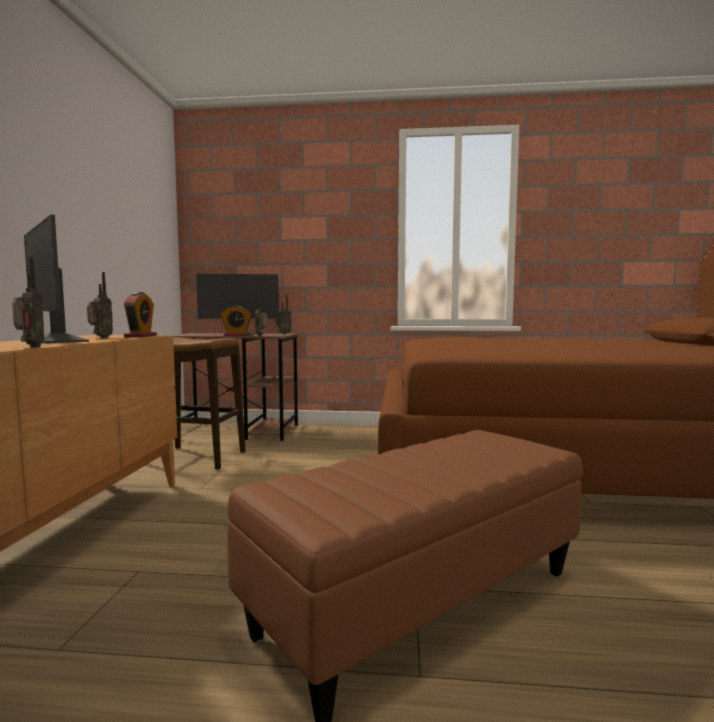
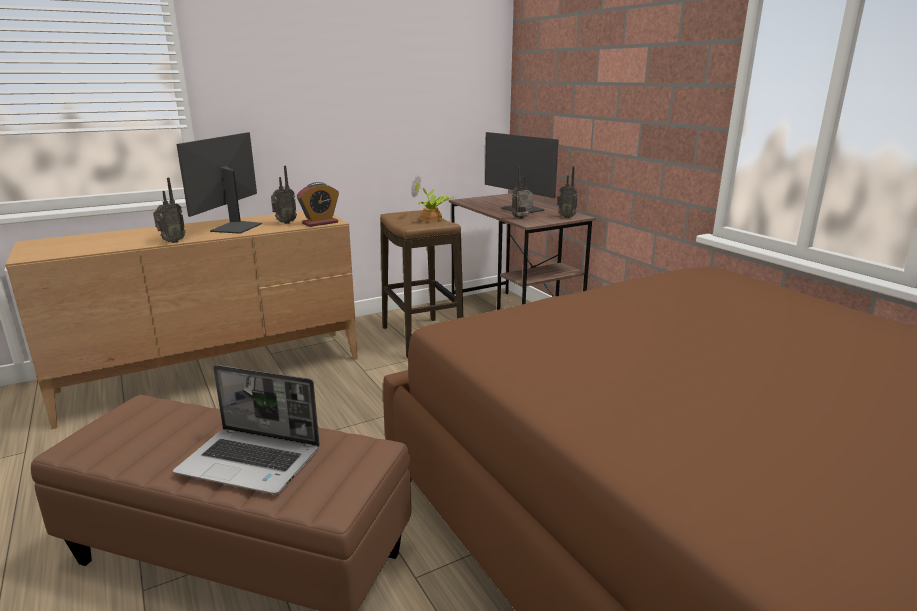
camera: 55 degrees right, 15 degrees up
alarm clock [220,306,252,336] -> none
none -> laptop [173,365,320,494]
none -> potted plant [411,175,453,221]

